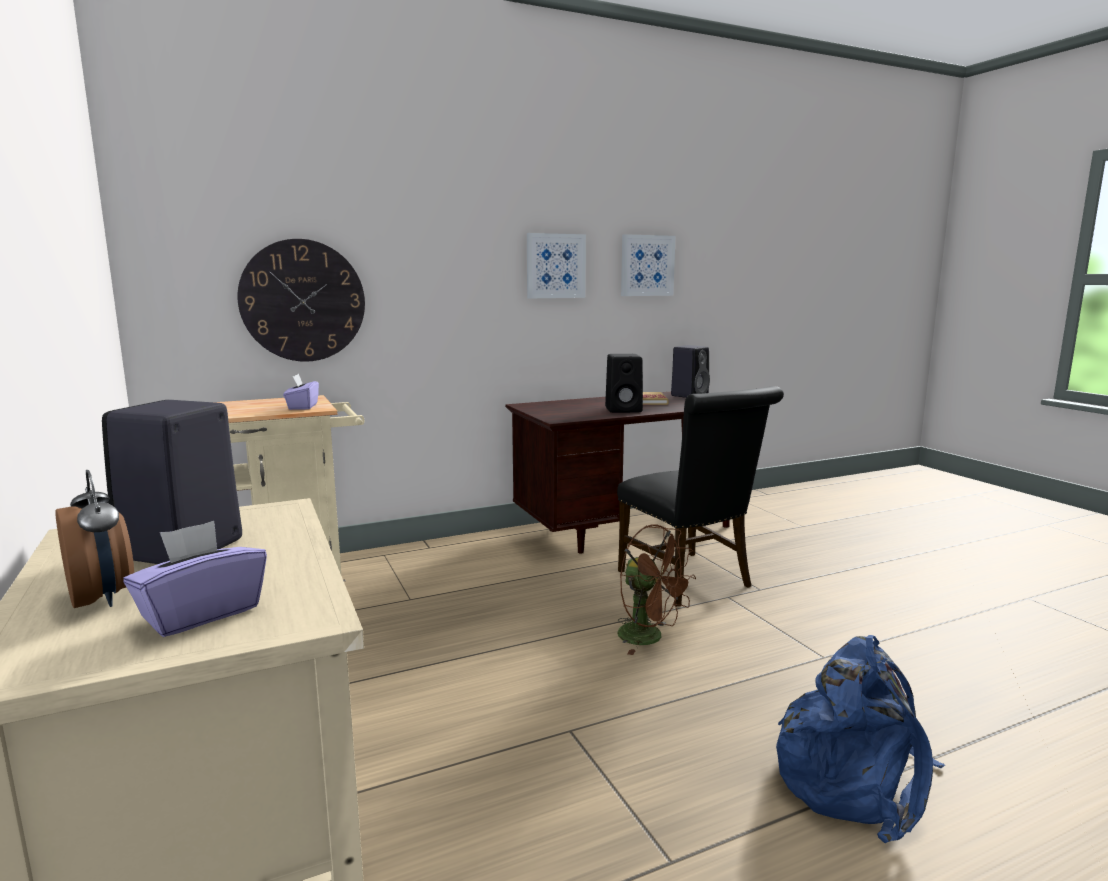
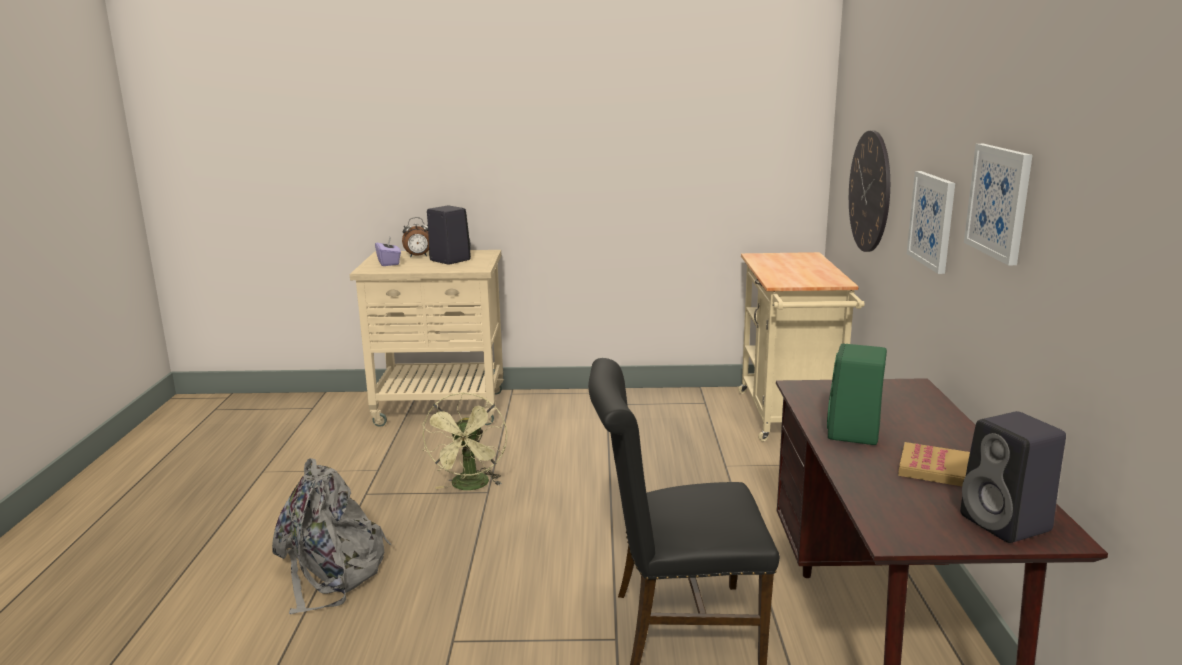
camera: 115 degrees right, 5 degrees up
purple tissue box [283,374,319,410] -> none
black speaker [605,354,643,413] -> green speaker [827,344,887,445]
brown fan [617,524,696,655] -> none
picture [621,234,676,296] -> picture moved to [907,171,955,274]
blue backpack [776,635,945,843] -> grey backpack [272,458,391,614]
none -> green fan [421,393,507,490]

